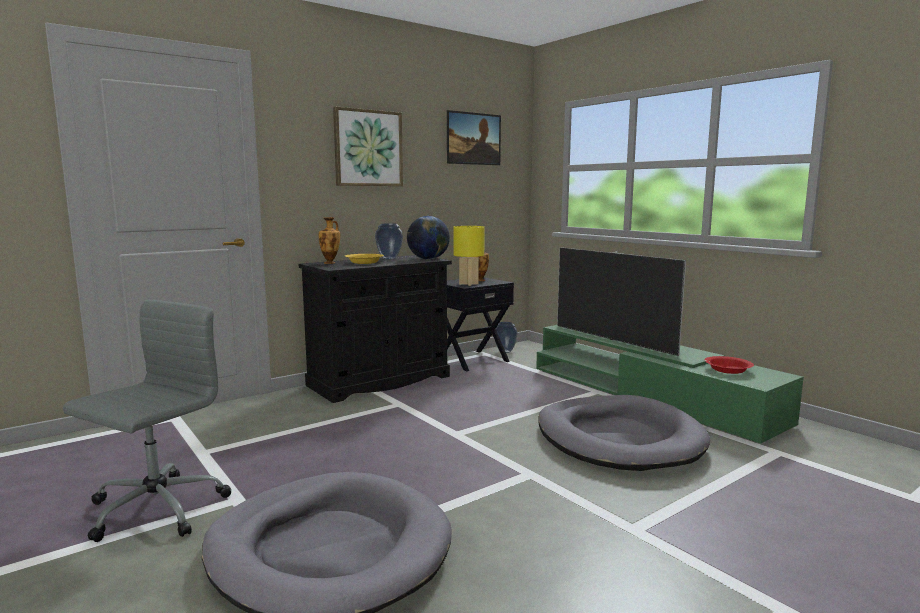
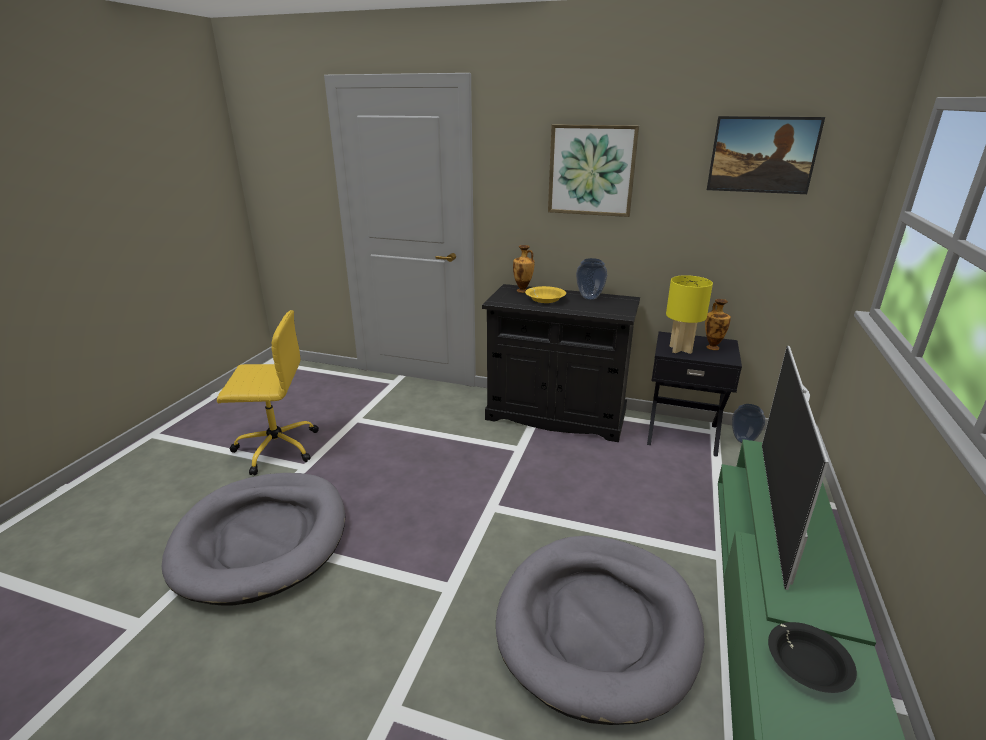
camera: 55 degrees right, 15 degrees up
grey office chair [63,300,232,542] -> yellow office chair [217,310,319,475]
globe [407,216,450,259] -> none
red bowl [705,356,754,374] -> black bowl [768,622,857,693]

